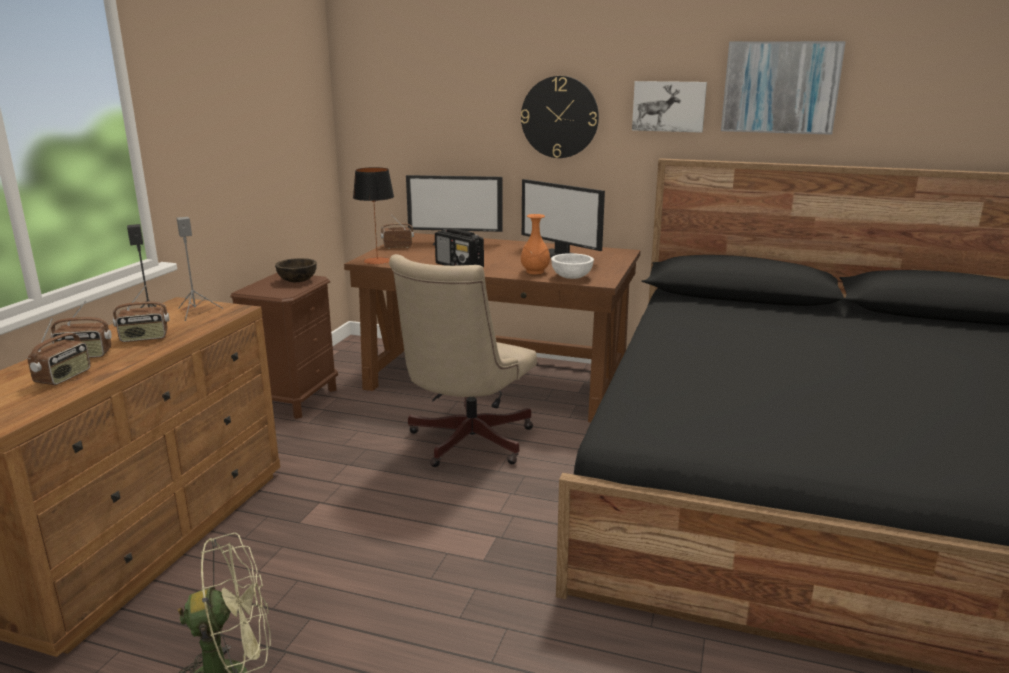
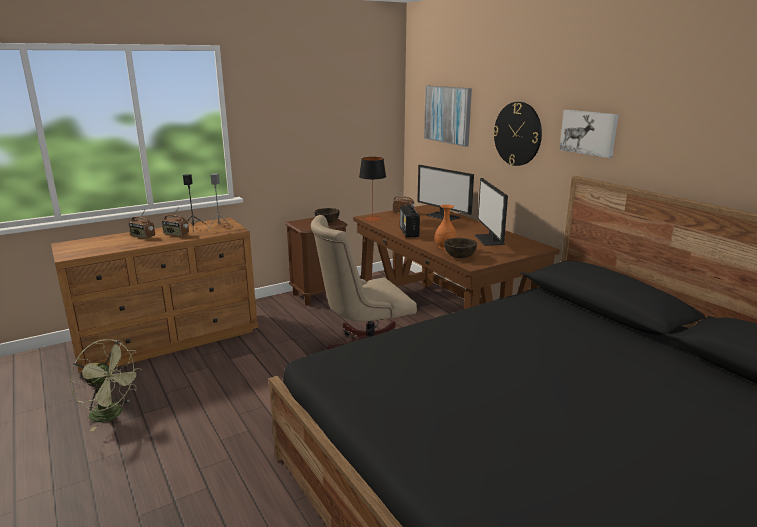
camera: 40 degrees right, 0 degrees up
radio [28,318,91,385] -> none
white bowl [551,253,594,279] -> brown bowl [444,238,477,258]
picture [721,41,846,135] -> picture moved to [424,86,472,147]

